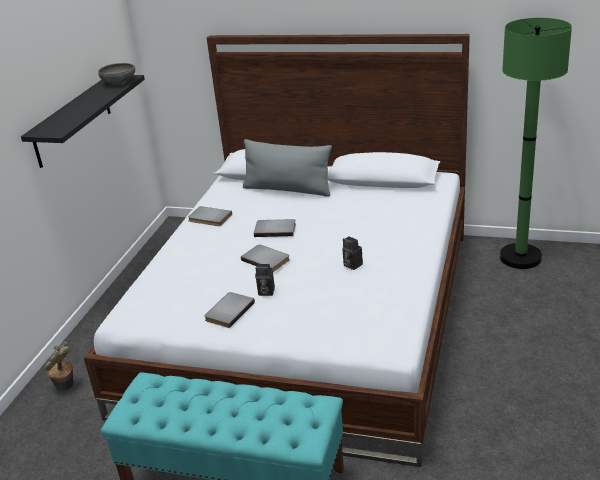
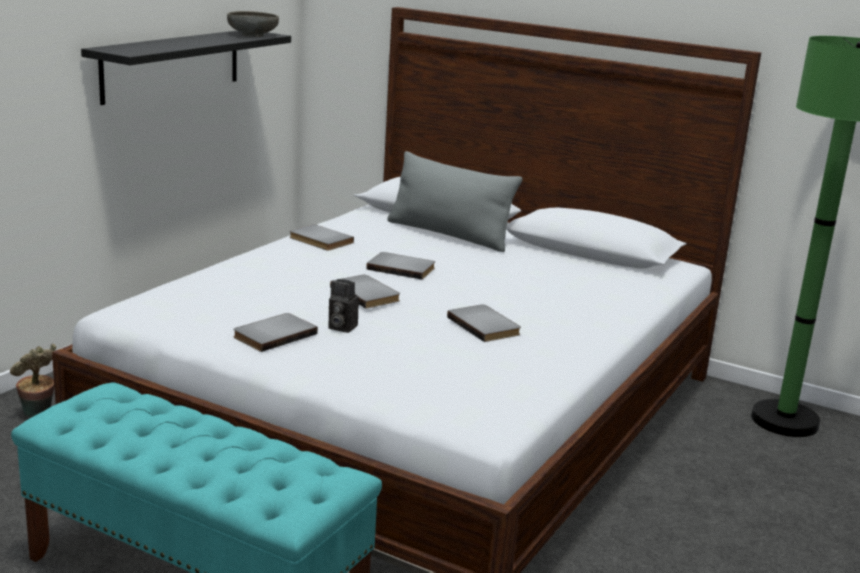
camera: 10 degrees right, 10 degrees down
camera [342,236,363,270] -> grey book [447,304,521,342]

